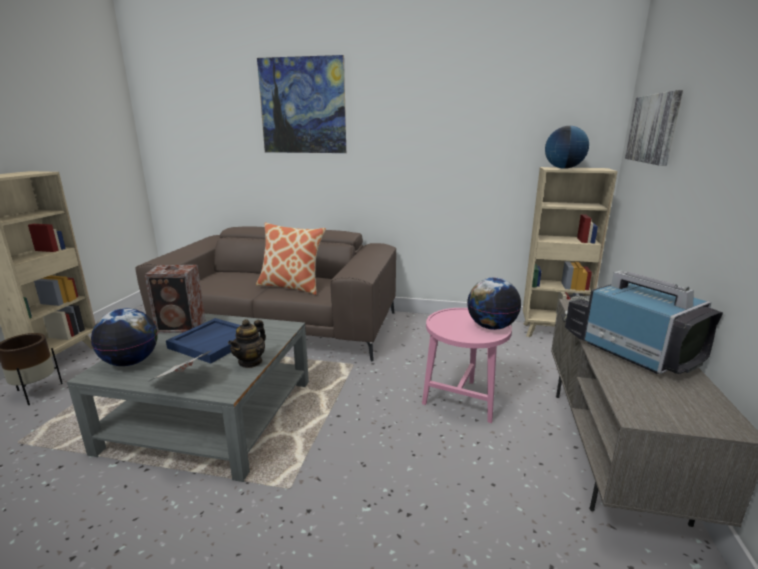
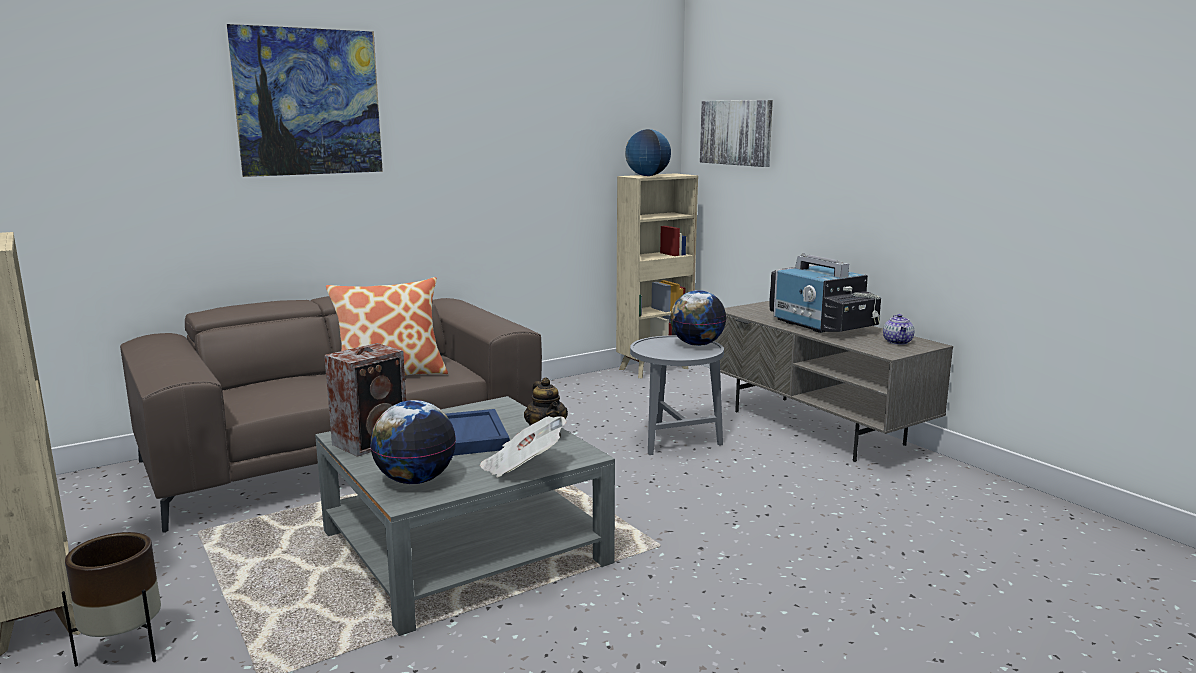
camera: 45 degrees left, 5 degrees down
pink side table [422,308,512,423] -> grey side table [630,336,724,455]
television [564,270,723,374] -> television turned 135 degrees counterclockwise [769,253,881,333]
none -> teapot [883,314,914,345]

